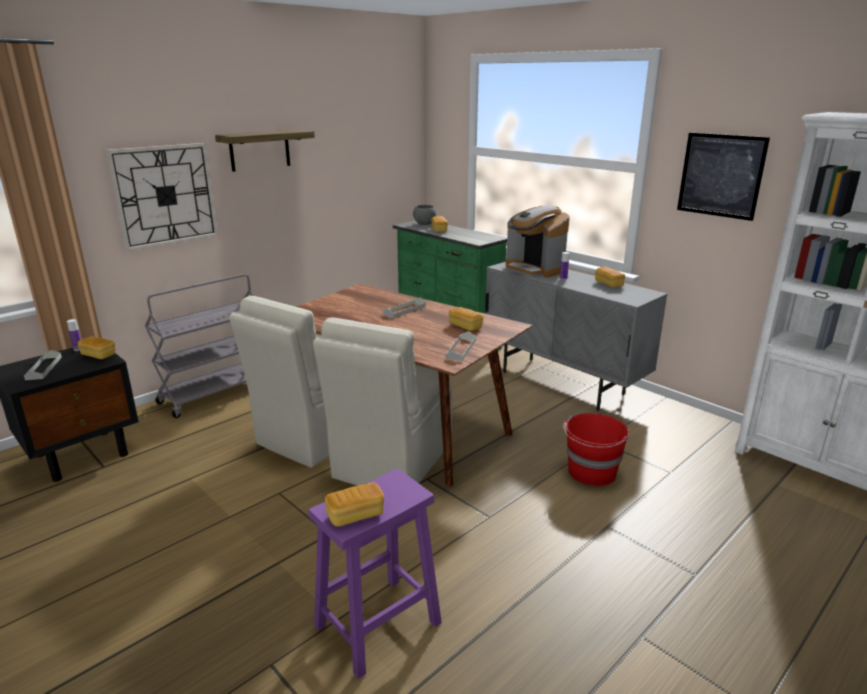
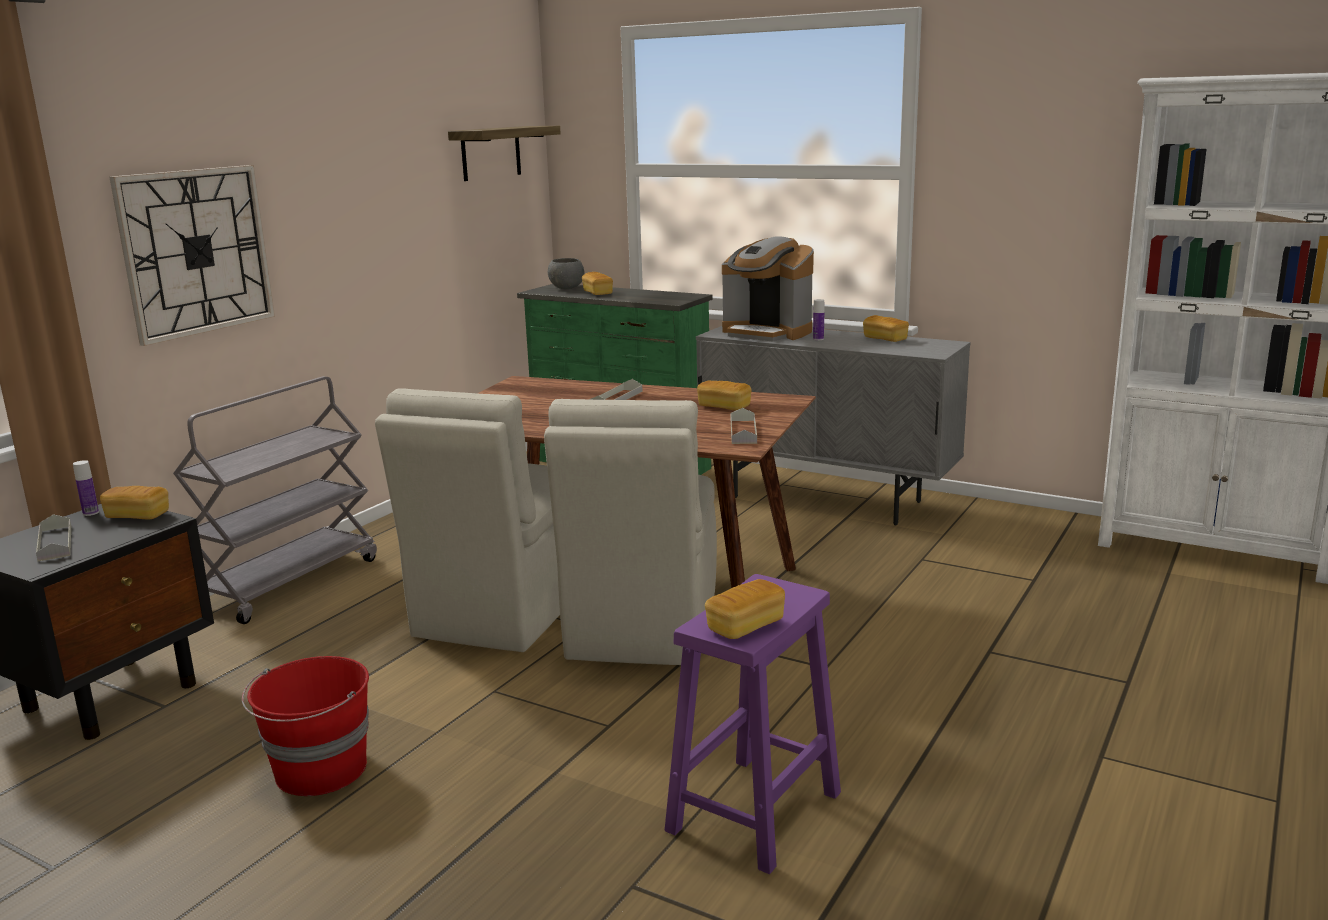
camera: 15 degrees left, 5 degrees down
shelf [215,130,315,172] -> shelf moved to [448,126,561,181]
red bucket [563,413,629,486] -> red bucket moved to [242,656,369,796]
picture [677,133,770,221] -> none

